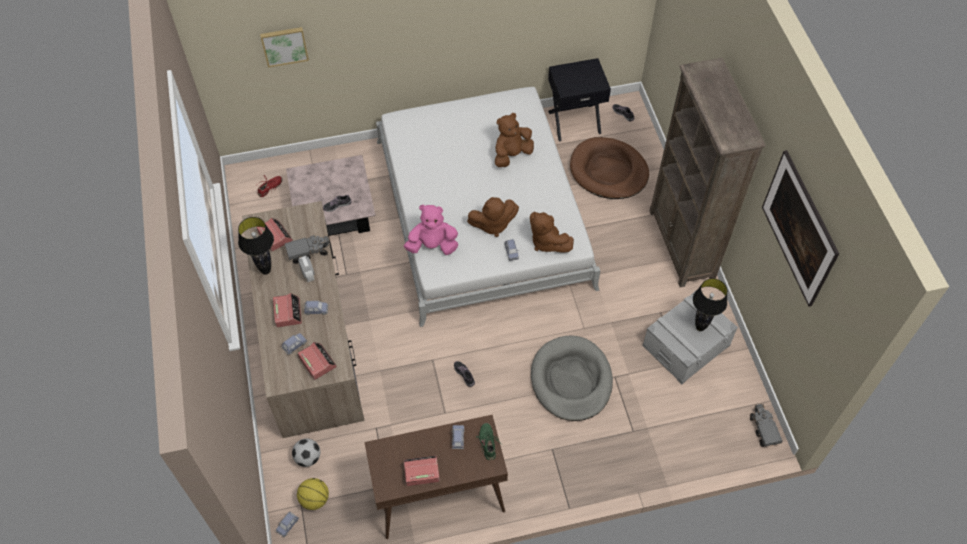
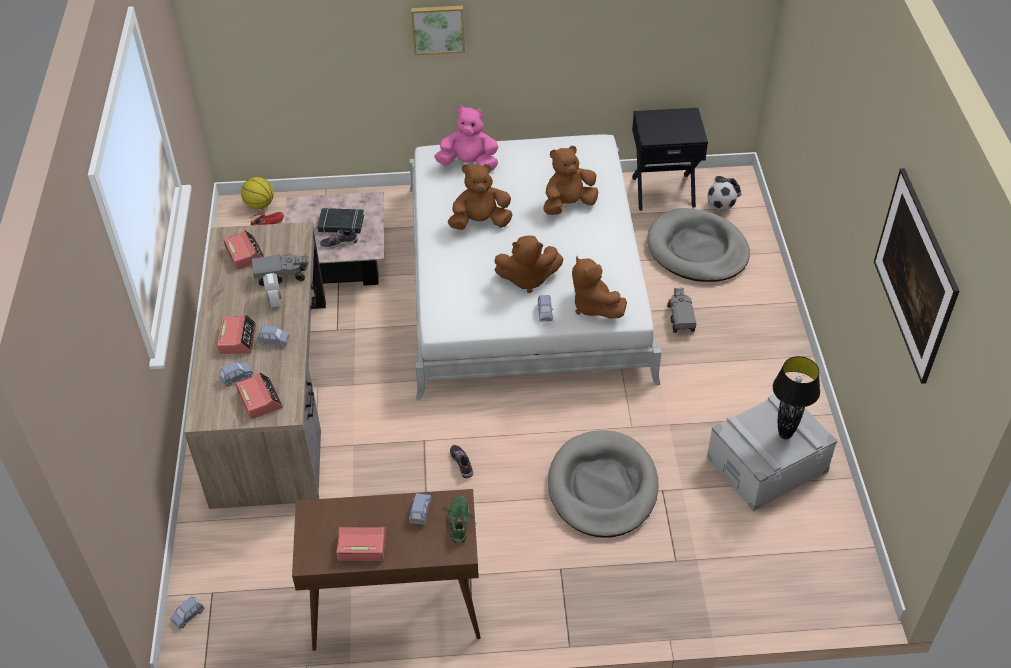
camera: 10 degrees right, 10 degrees down
black table lamp [238,217,274,275] -> none
picture [260,27,309,68] -> picture moved to [411,6,465,55]
football [292,439,320,467] -> football moved to [707,181,737,211]
basketball [297,478,329,510] -> basketball moved to [241,177,274,209]
pink plush toy [404,205,458,255] -> pink plush toy moved to [434,105,498,171]
brown dog bed [570,137,649,199] -> grey dog bed [647,208,750,282]
brown bookcase [650,58,766,287] -> none
toy truck [750,403,782,447] -> toy truck moved to [667,288,696,333]
none -> black book [317,208,364,234]
none -> brown plush toy [448,164,512,230]

